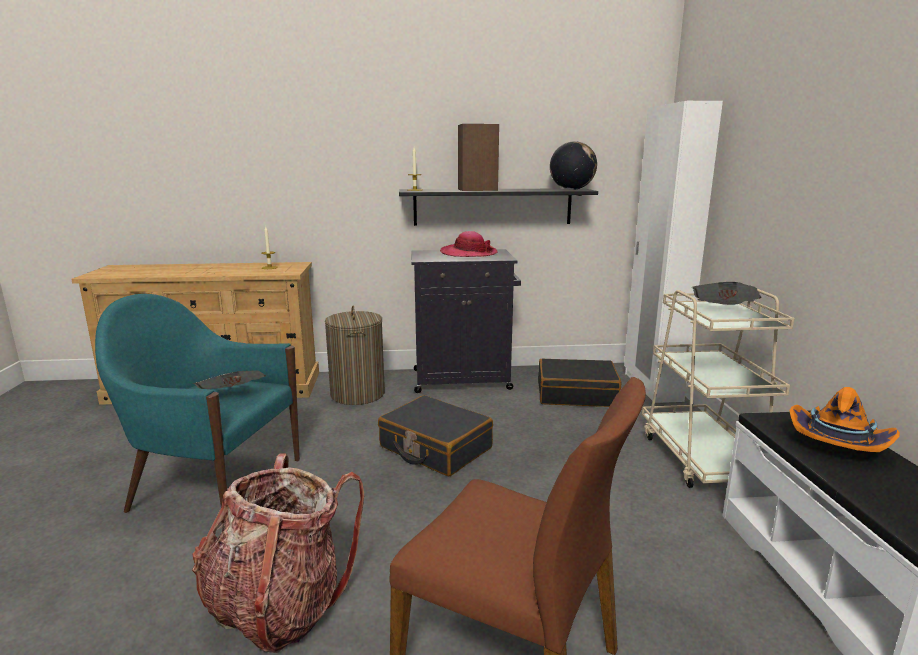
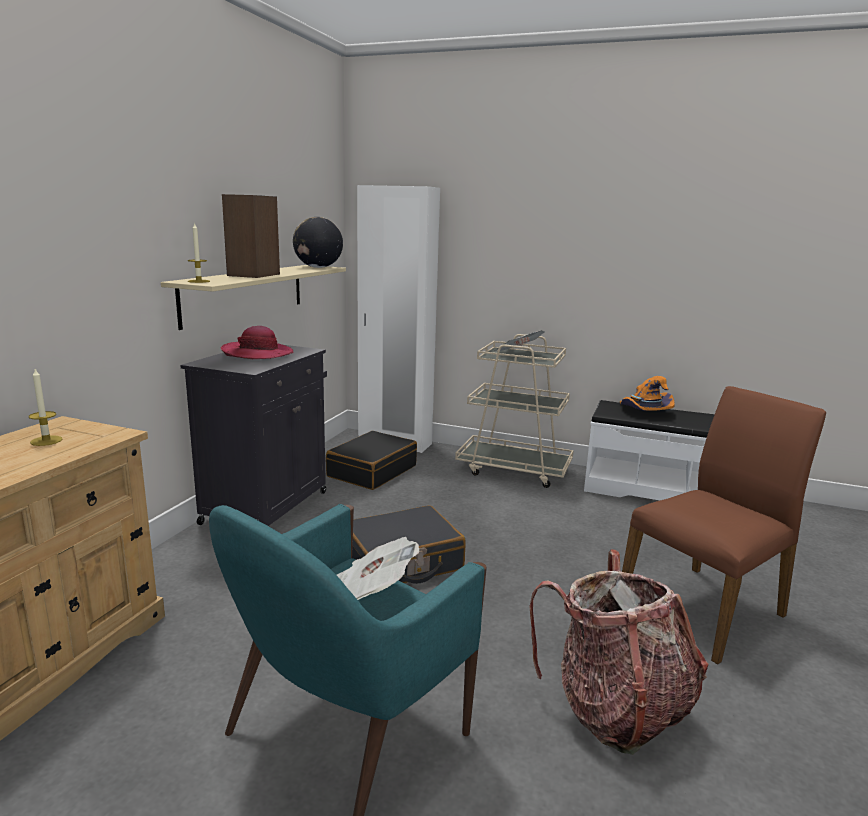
camera: 65 degrees left, 0 degrees up
laundry basket [325,306,385,405] -> none
black shelf [399,188,598,226] -> beige shelf [161,265,346,330]

